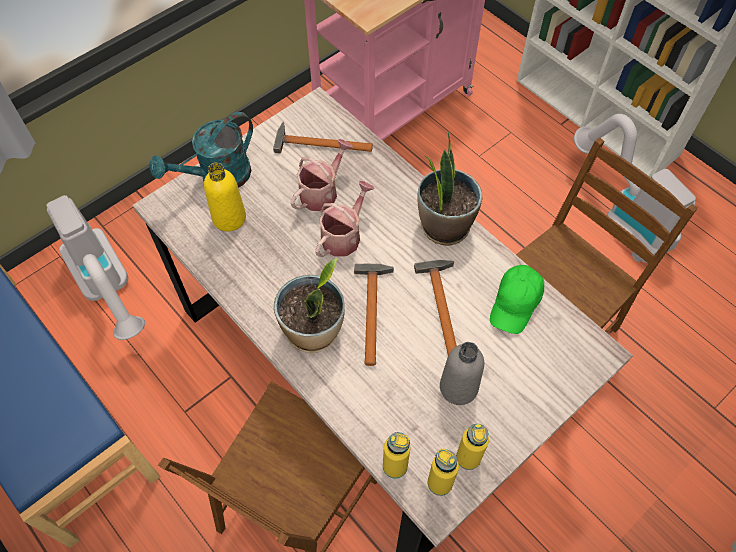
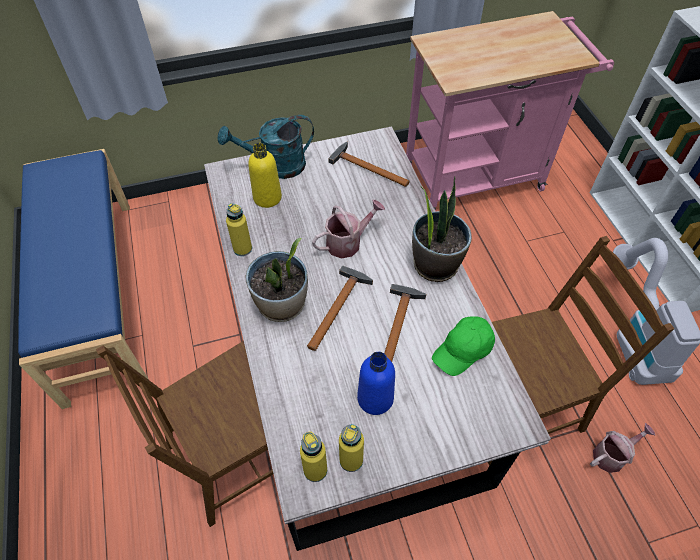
camera: 25 degrees right, 5 degrees down
vacuum cleaner [46,195,145,340] -> none
watering can [291,139,353,211] -> watering can moved to [590,423,655,473]
yellow bottle [383,432,410,479] -> yellow bottle moved to [226,203,252,256]
grey bottle [440,342,484,405] -> blue bottle [357,352,395,415]

